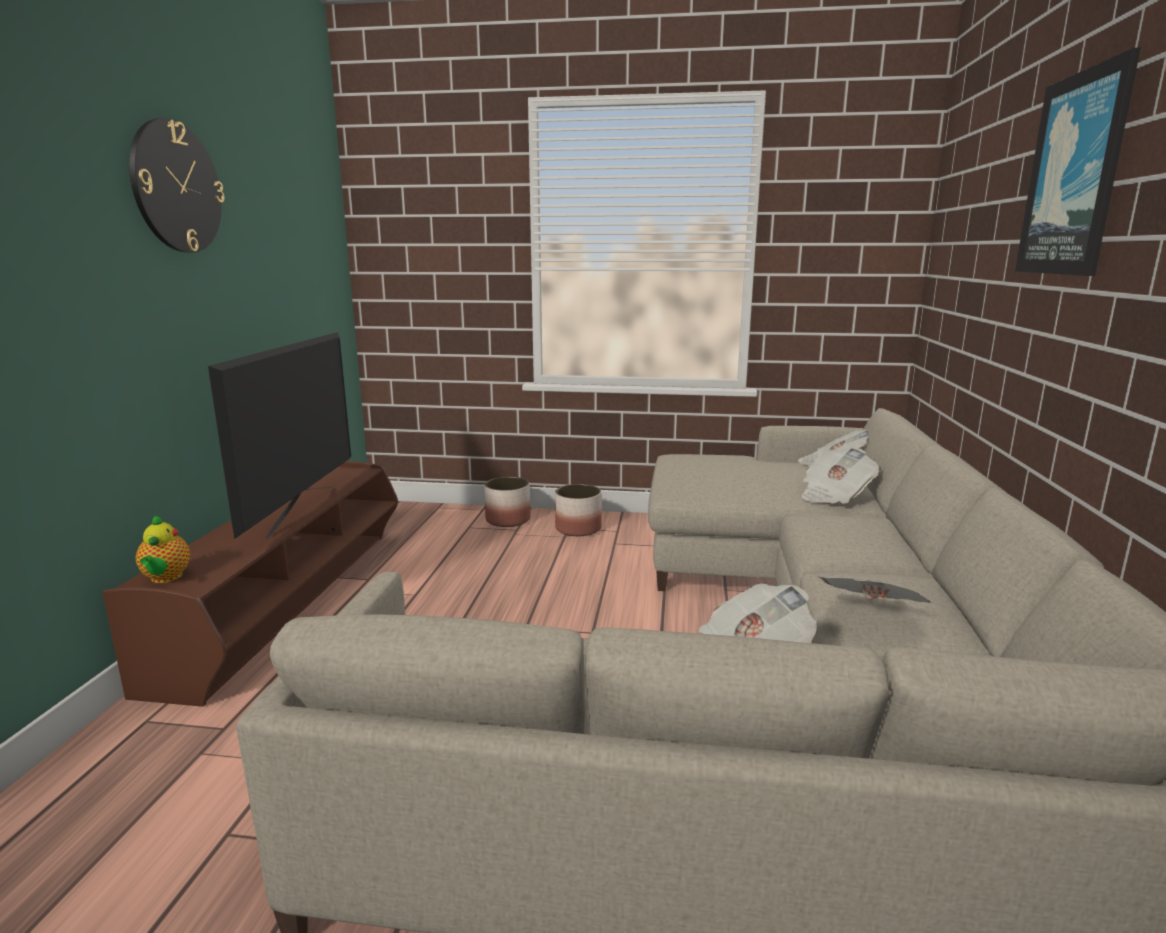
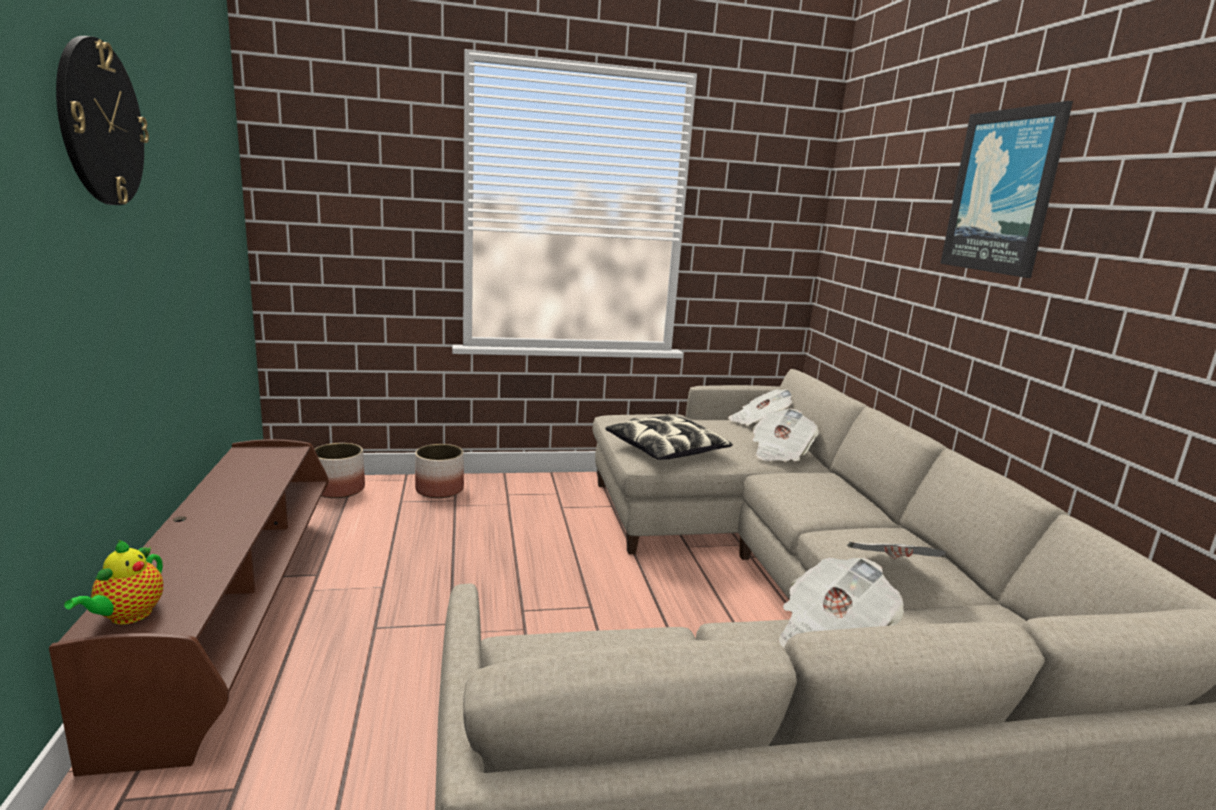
camera: 20 degrees left, 0 degrees up
teapot [136,515,190,583] -> teapot turned 45 degrees clockwise [64,540,163,624]
television [208,332,351,539] -> none
planter [555,484,602,536] -> planter moved to [315,443,365,498]
none -> pillow [605,414,733,460]

